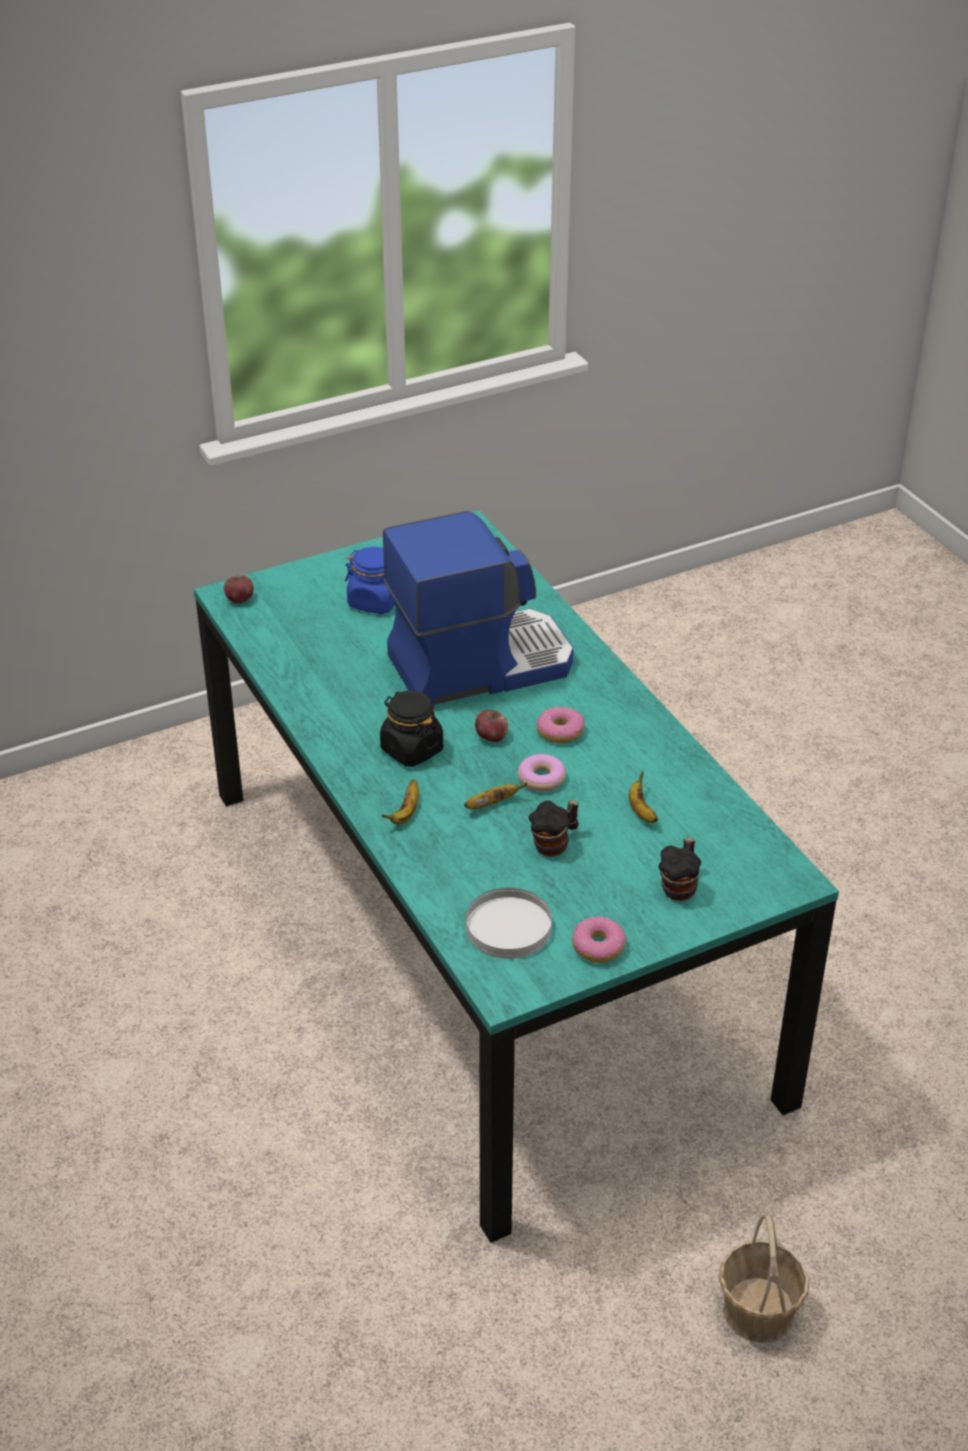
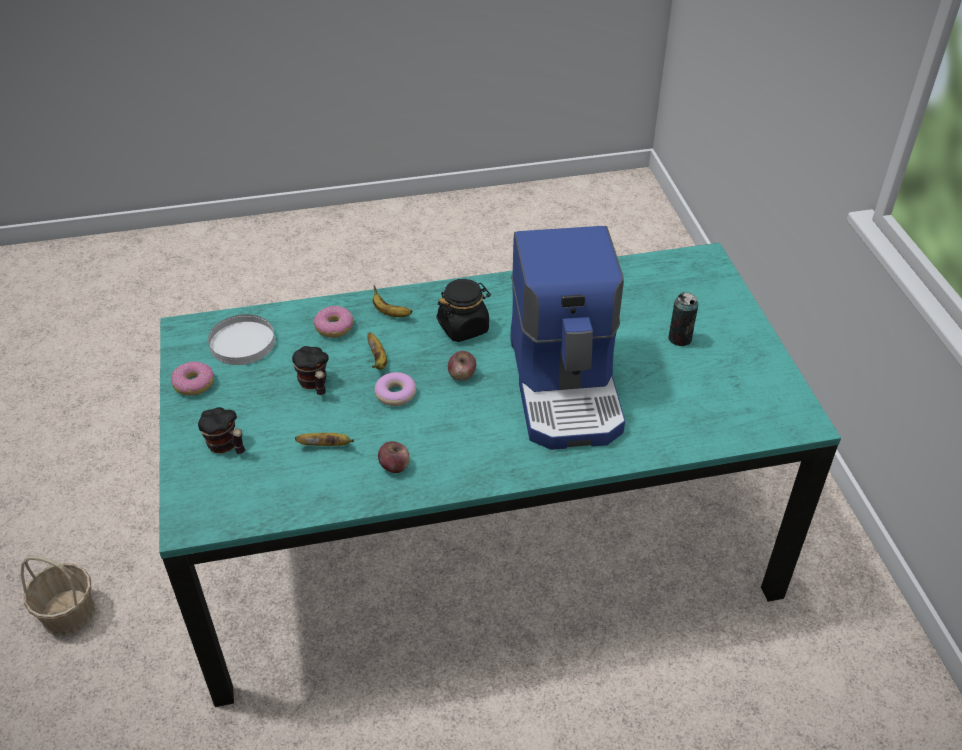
camera: 105 degrees right, 5 degrees up
apple [224,574,254,603] -> apple moved to [378,441,410,473]
blue jar [345,547,395,614] -> can [668,292,698,346]
donut [537,706,584,744] -> donut moved to [314,305,353,338]

